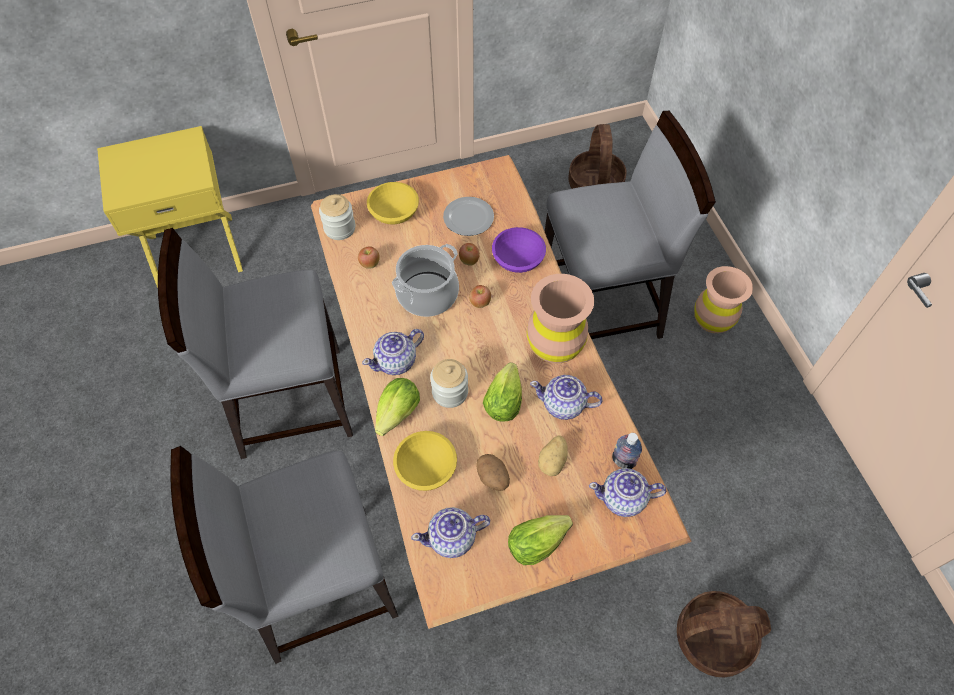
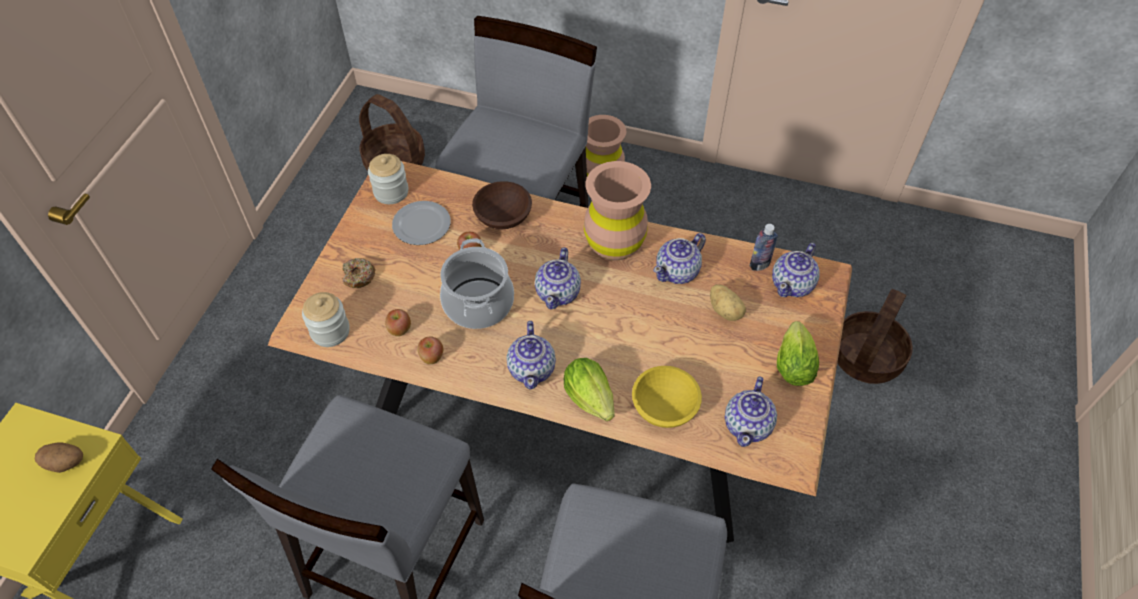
camera: 55 degrees left, 5 degrees down
yellow bowl [367,182,419,225] -> donut [342,258,375,288]
jar [430,359,468,408] -> jar moved to [368,154,408,204]
apple [469,285,491,308] -> apple moved to [418,336,443,364]
potato [476,454,510,491] -> potato moved to [35,442,83,473]
lettuce [483,363,522,422] -> none
purple bowl [492,227,546,273] -> brown bowl [472,181,532,229]
none -> teapot [535,247,581,309]

